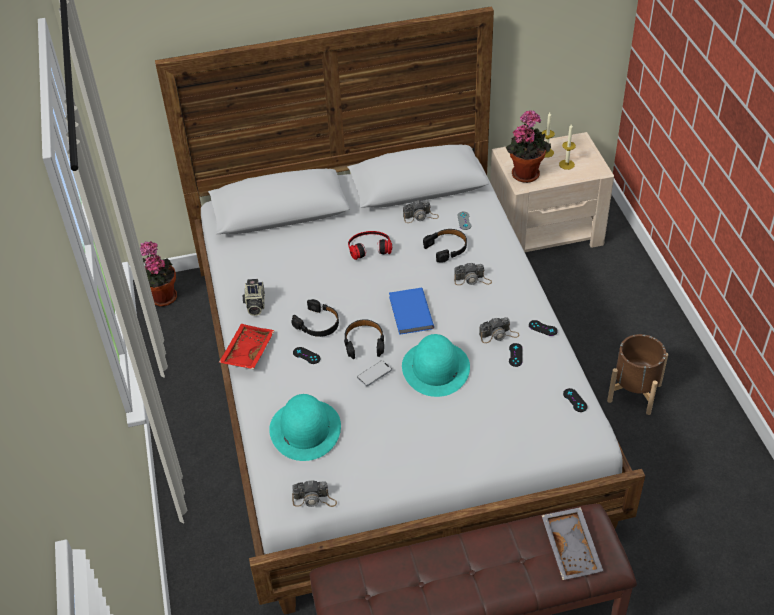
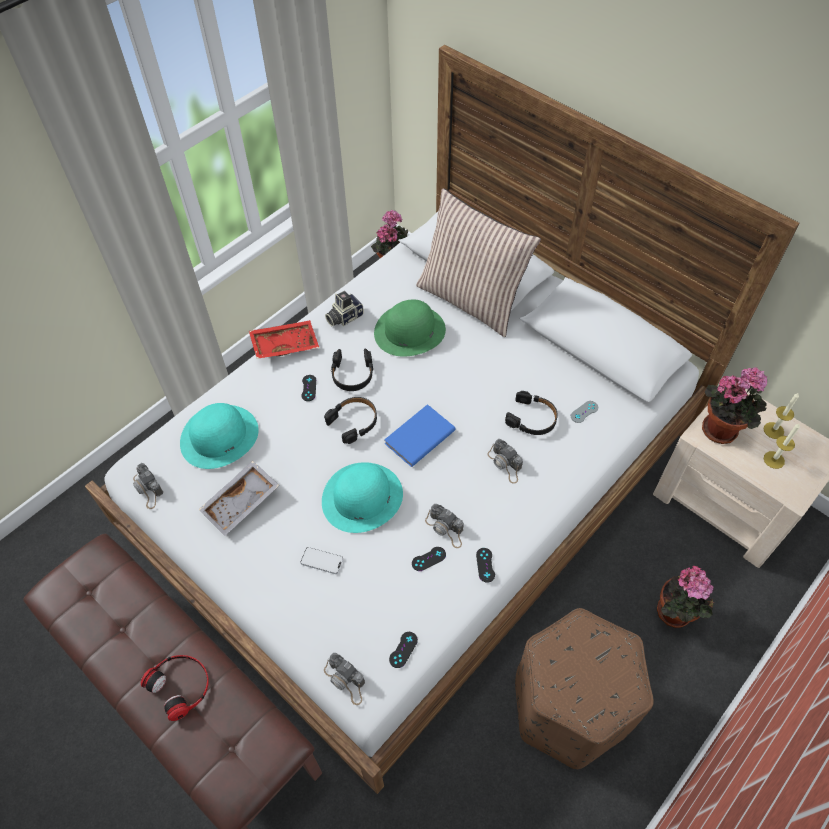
camera: 55 degrees right, 10 degrees up
headphones [348,231,392,260] -> headphones moved to [141,655,209,721]
phone [357,360,392,386] -> phone moved to [300,547,343,574]
camera [403,201,439,223] -> camera moved to [324,653,365,705]
grey tray [541,507,603,580] -> grey tray moved to [199,461,279,536]
brown planter [607,334,668,415] -> brown ottoman [515,608,654,770]
none -> green hat [374,300,446,357]
none -> pillow [416,188,541,337]
none -> potted plant [657,566,714,628]

